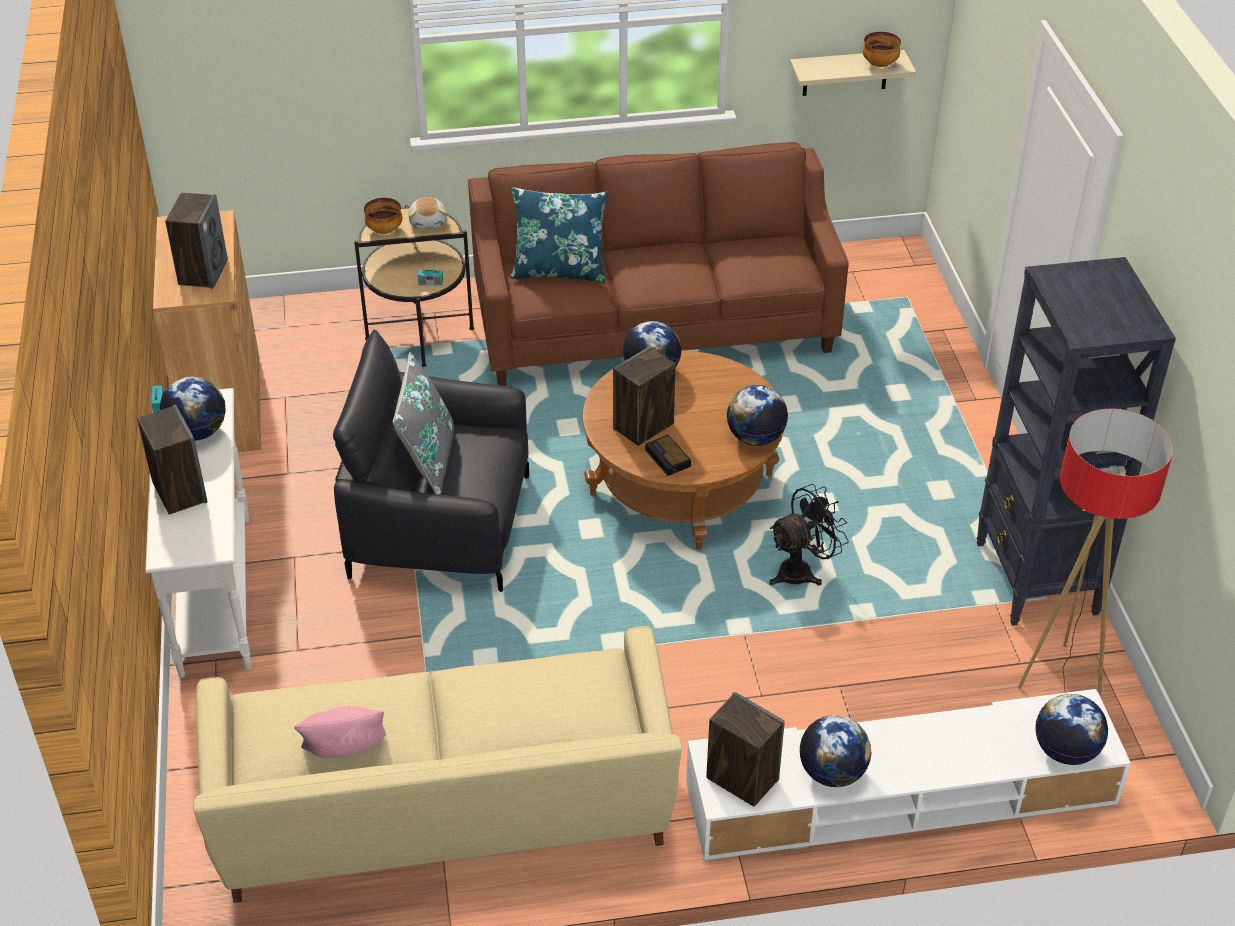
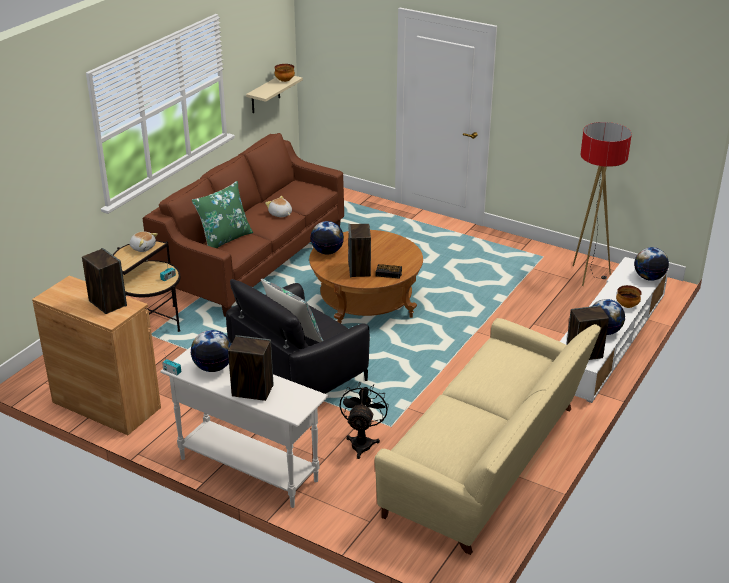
camera: 50 degrees left, 10 degrees down
pink pillow [294,706,386,758] -> none
bowl [364,198,402,234] -> bowl moved to [616,285,641,308]
blue pillow [511,187,609,283] -> green pillow [192,181,253,248]
globe [727,385,788,446] -> none
black fan [769,484,849,586] -> black fan moved to [339,382,389,459]
black bookcase [976,257,1176,626] -> none
none -> plush toy [265,196,292,217]

